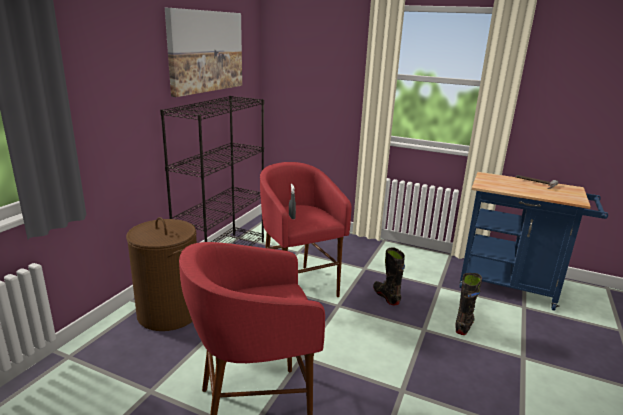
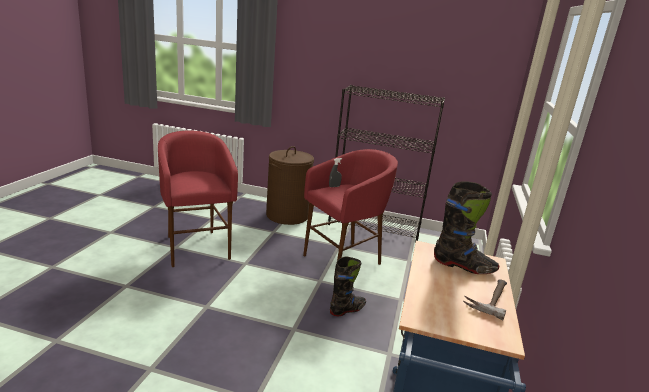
camera: 80 degrees right, 0 degrees up
picture [165,8,242,97] -> none
black boot [456,273,482,335] -> black boot moved to [434,181,499,274]

